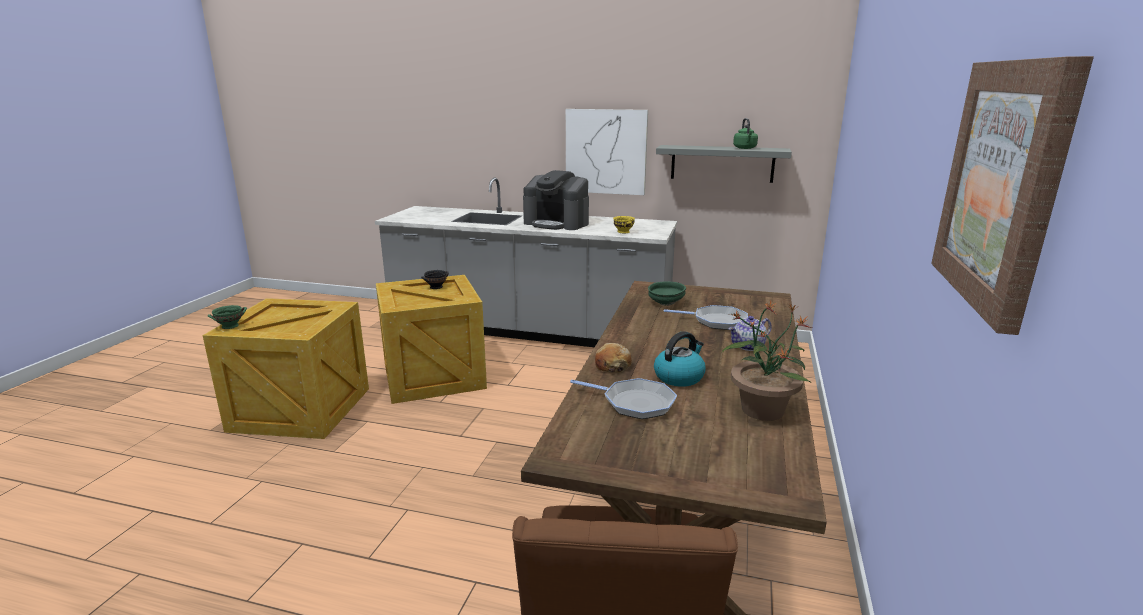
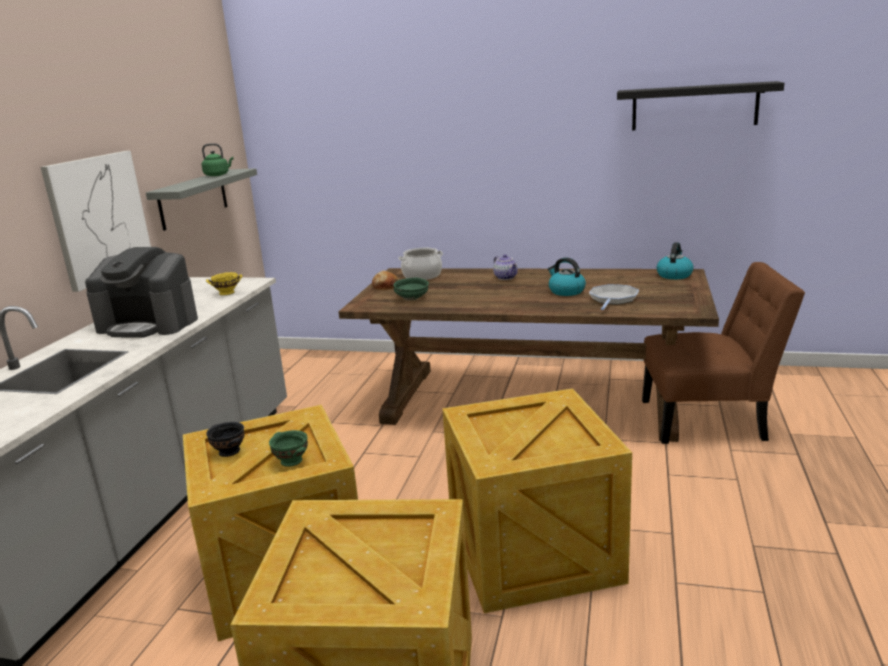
camera: 90 degrees left, 0 degrees up
green bowl [208,305,247,329] -> green bowl moved to [269,430,308,467]
coffee machine [523,170,589,230] -> coffee machine turned 75 degrees clockwise [85,247,198,338]
bread [595,343,632,373] -> bread moved to [372,271,399,290]
frying pan [664,305,748,330] -> none
potted plant [721,300,812,421] -> none
picture [931,56,1094,335] -> black shelf [617,81,784,130]
none -> cooking pot [398,248,443,280]
none -> crate [442,388,632,613]
none -> kettle [657,242,693,279]

